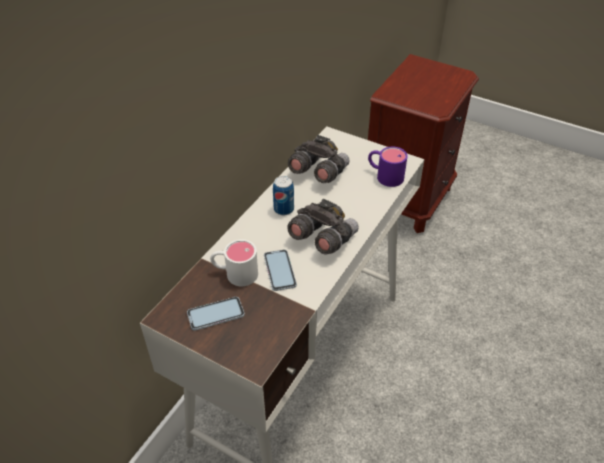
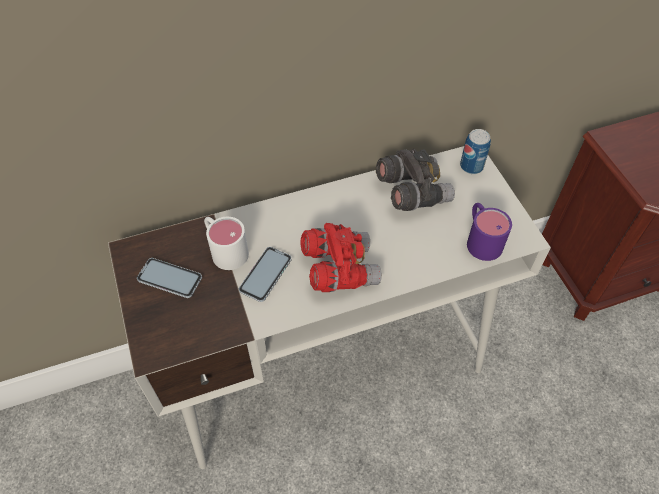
camera: 40 degrees right, 10 degrees up
can [273,176,294,215] -> can moved to [460,129,491,174]
grey binoculars [287,198,359,254] -> red binoculars [300,223,382,292]

